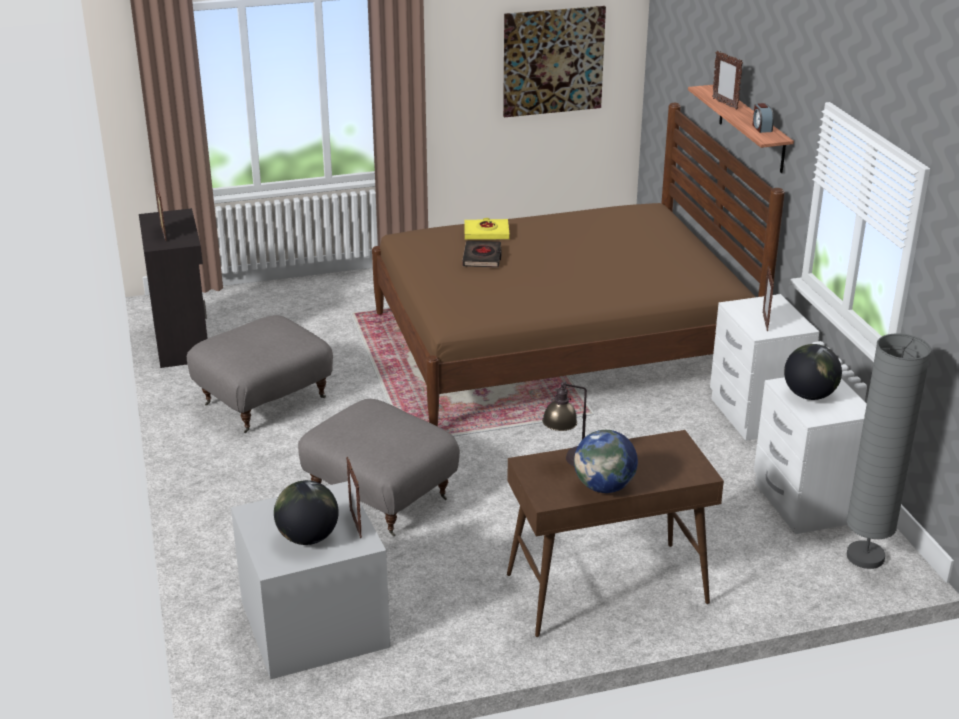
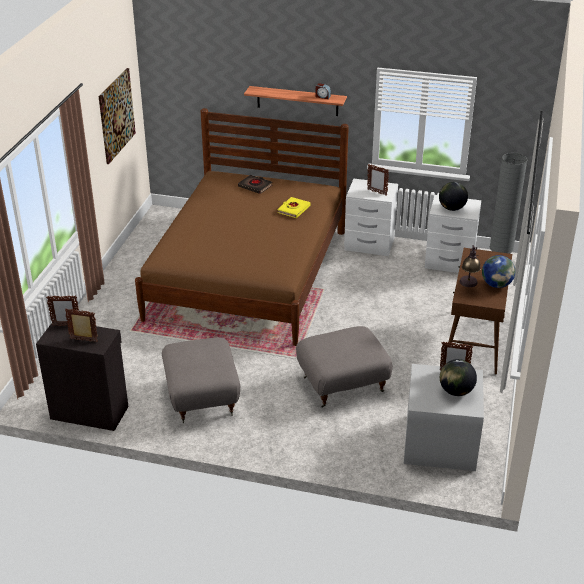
camera: 60 degrees left, 5 degrees up
black book [462,241,501,268] -> black book moved to [238,175,272,194]
yellow book [464,218,509,240] -> yellow book moved to [277,197,311,218]
picture frame [712,51,743,110] -> picture frame moved to [46,296,79,326]

